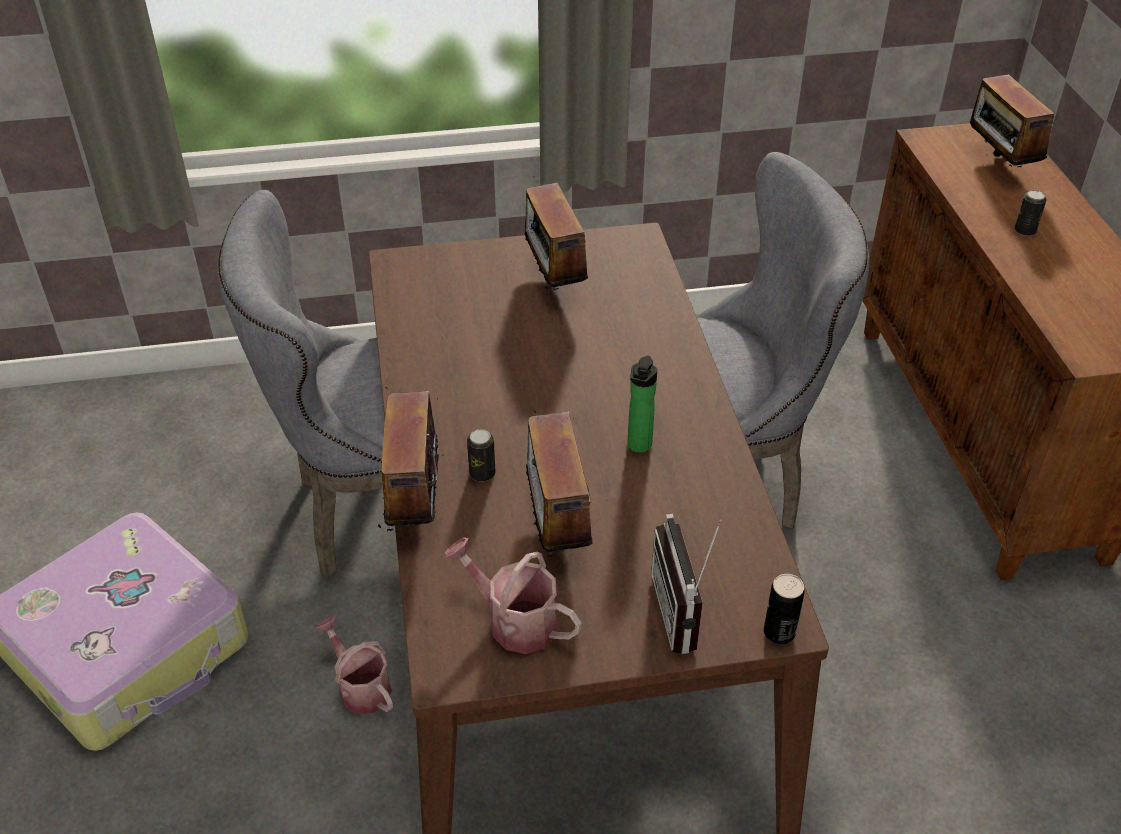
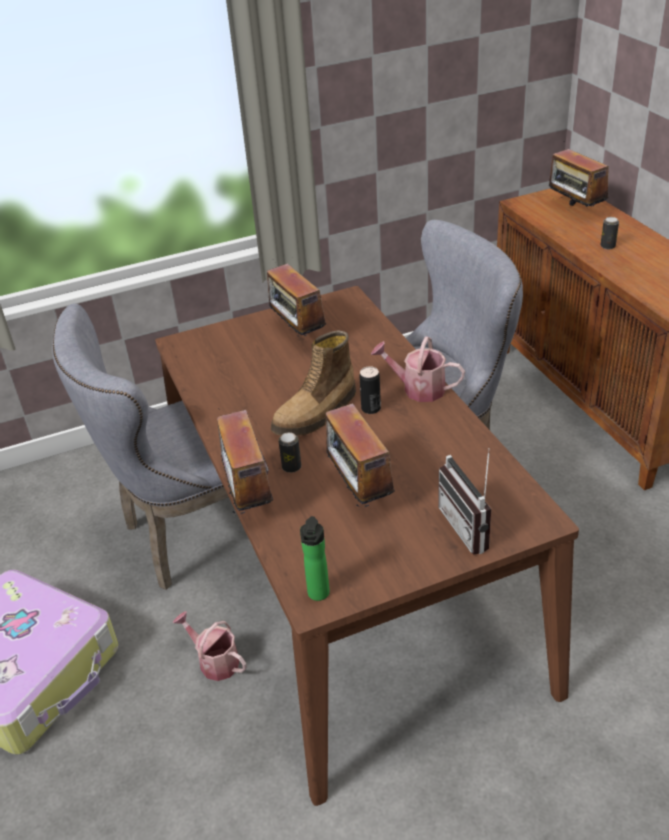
camera: 10 degrees left, 5 degrees down
watering can [443,537,582,654] -> watering can moved to [371,337,465,402]
bottle [627,355,657,453] -> bottle moved to [300,516,330,601]
can [764,574,805,644] -> can moved to [359,366,381,414]
none -> boot [271,331,356,436]

